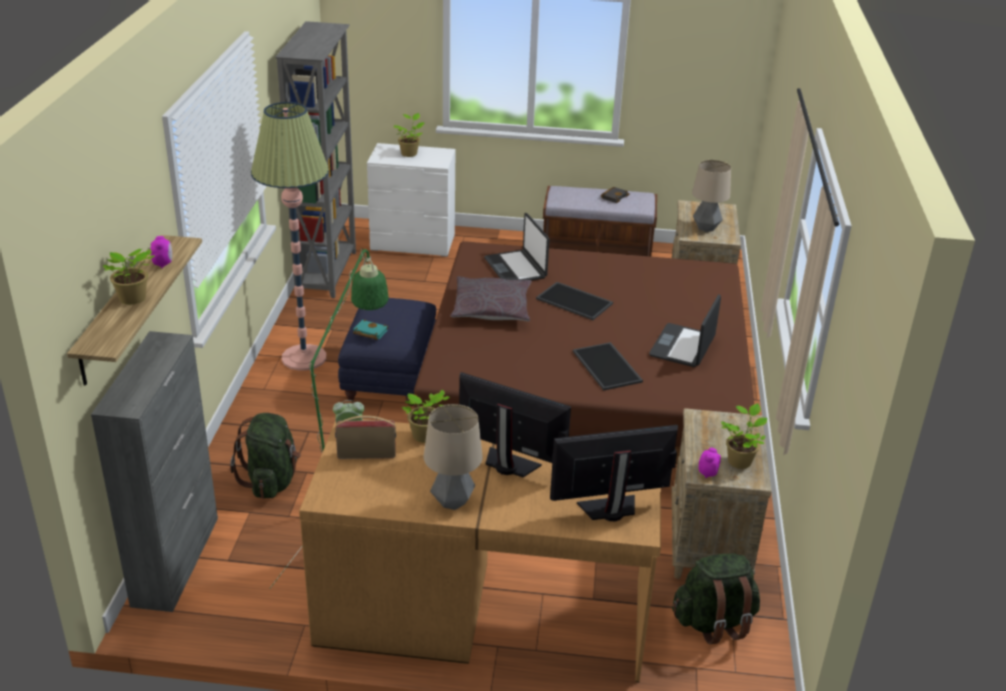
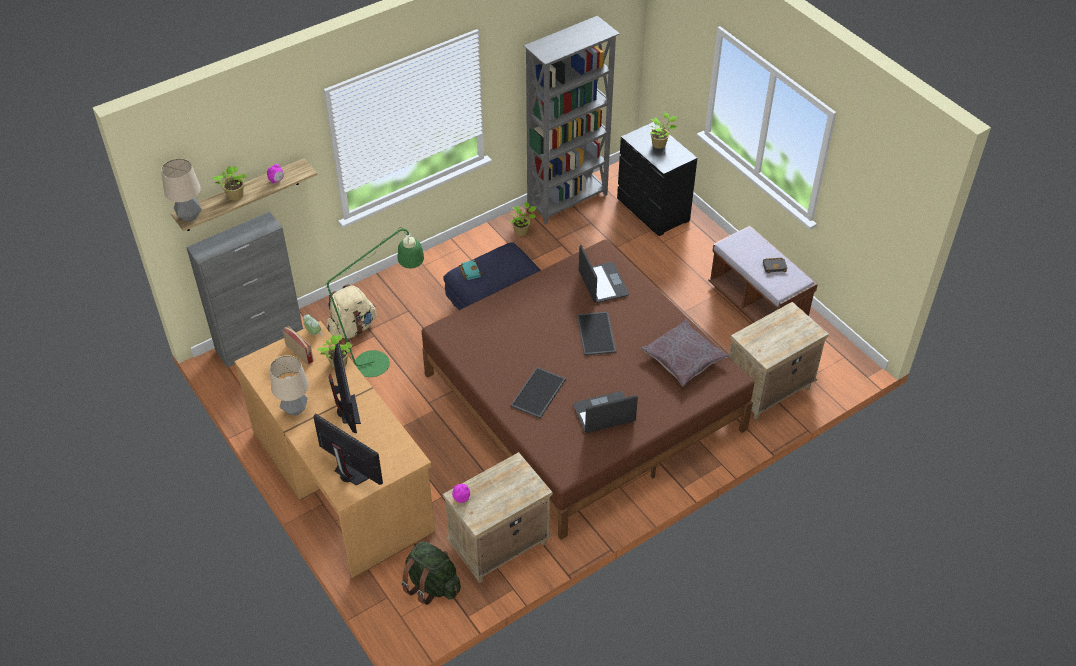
camera: 50 degrees right, 15 degrees up
green backpack [230,413,301,499] -> beige backpack [327,284,377,339]
floor lamp [251,102,329,371] -> none
white dresser [367,143,455,257] -> black dresser [617,122,697,236]
grey pillow [451,276,531,321] -> grey pillow moved to [640,320,729,386]
laptop [484,213,549,281] -> laptop turned 135 degrees clockwise [579,245,629,303]
table lamp [692,160,731,232] -> table lamp moved to [161,158,201,222]
potted plant [721,403,767,469] -> potted plant moved to [510,202,536,236]

